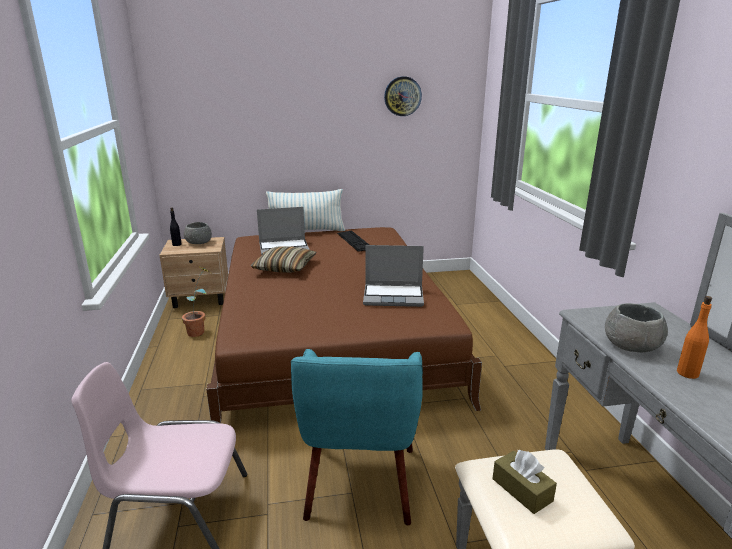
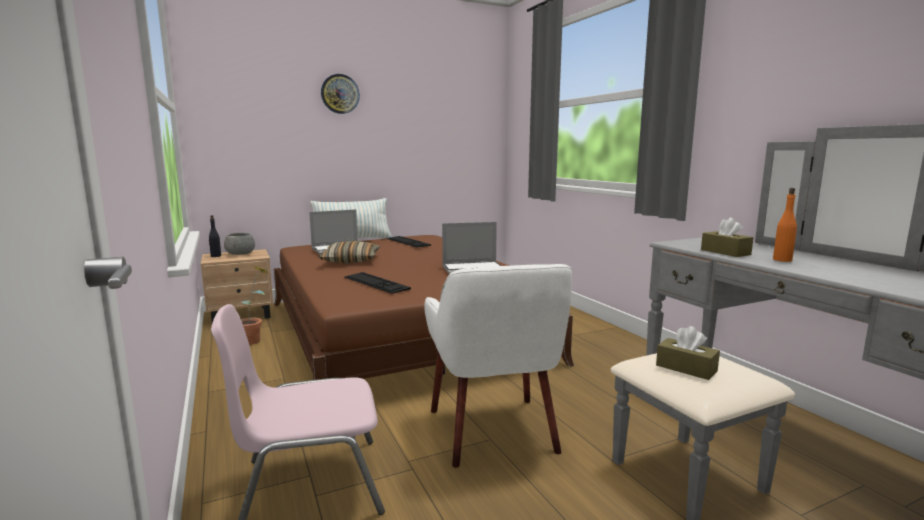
camera: 15 degrees left, 10 degrees down
turquoise armchair [291,349,423,525] -> white armchair [424,264,572,468]
wall clock [384,76,422,116] -> wall clock moved to [321,74,360,114]
grey bowl [605,303,668,352] -> brown tissue box [701,217,753,257]
none -> keyboard [344,272,411,294]

